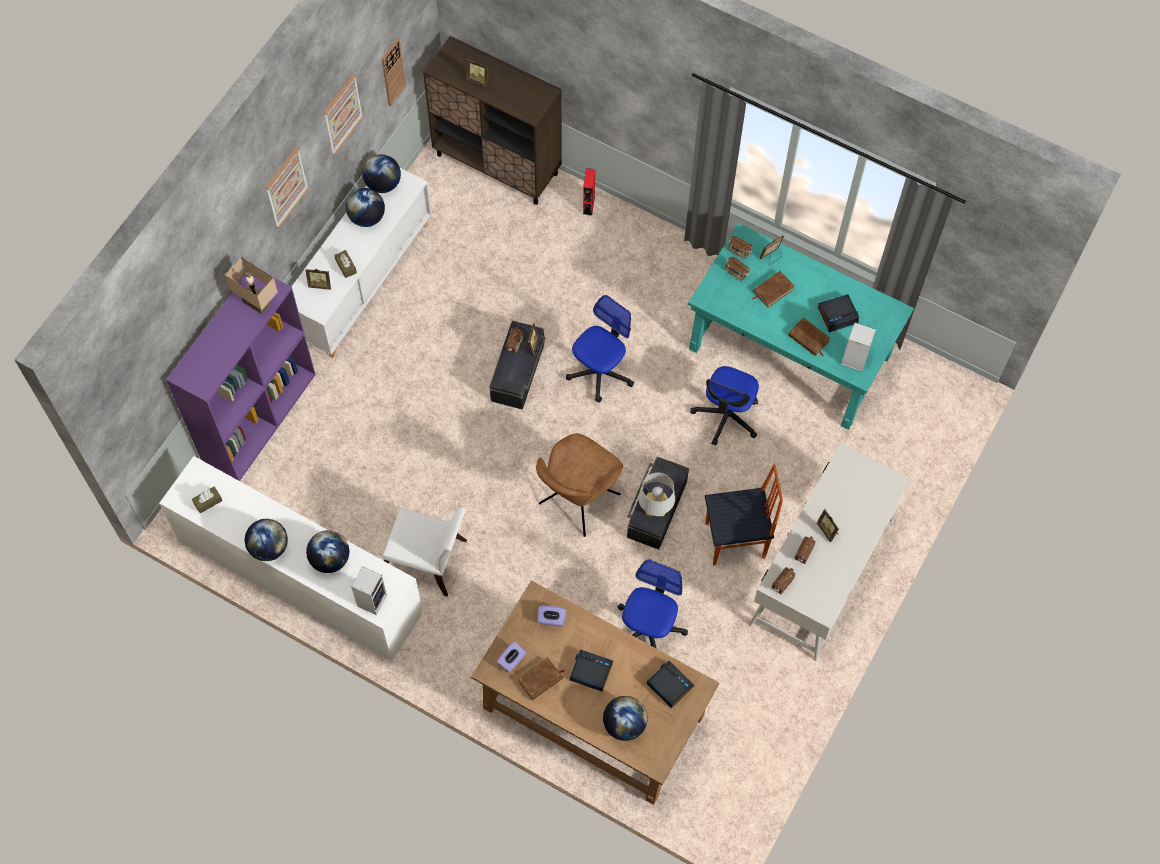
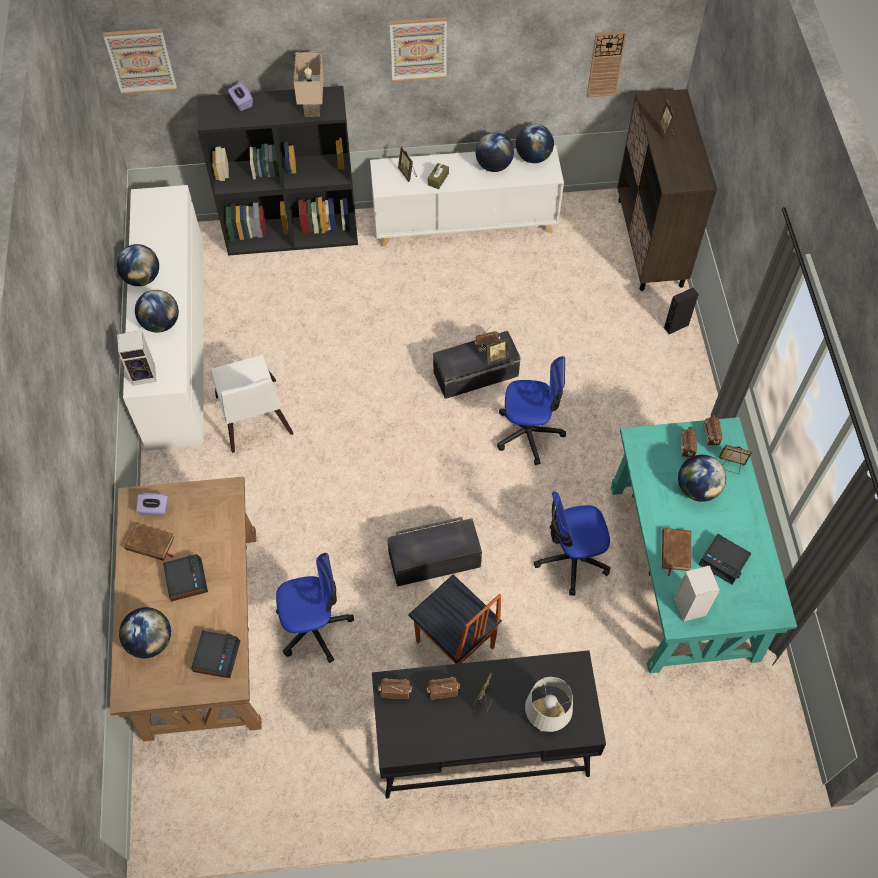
camera: 55 degrees right, 5 degrees down
purple bookcase [166,273,316,481] -> black bookcase [197,86,358,256]
brown tissue box [192,486,222,513] -> none
picture [323,73,364,155] -> picture moved to [103,28,177,94]
brown chair [536,433,623,537] -> none
purple tissue box [537,605,566,627] -> purple tissue box moved to [228,82,253,111]
red speaker [583,168,596,216] -> black speaker [663,288,699,334]
grey table lamp [638,473,675,516] -> grey table lamp moved to [525,677,573,732]
white desk [749,443,911,661] -> black desk [372,650,606,799]
brown book [752,271,795,308] -> globe [678,455,726,502]

